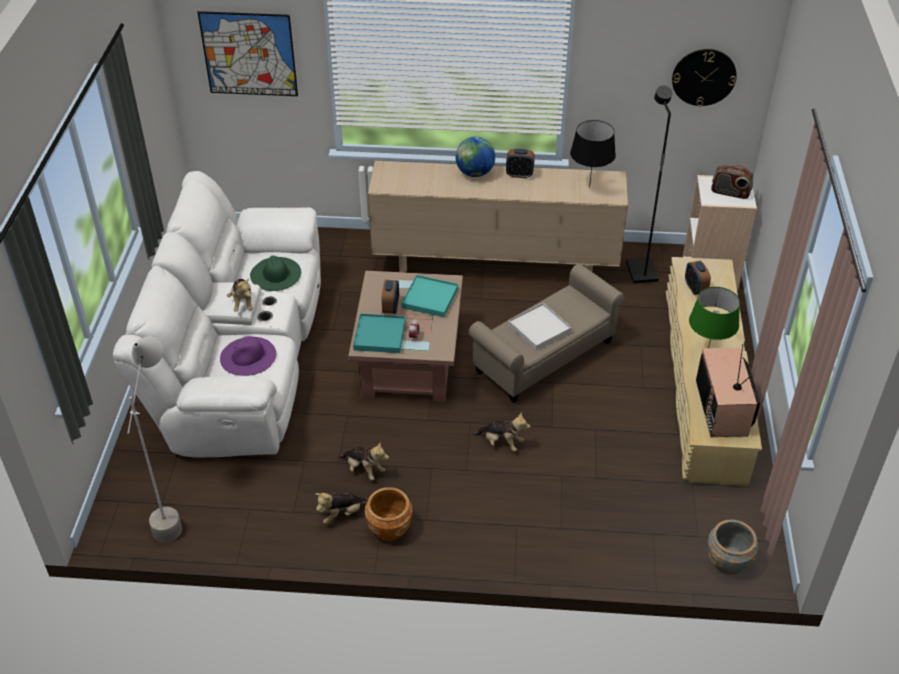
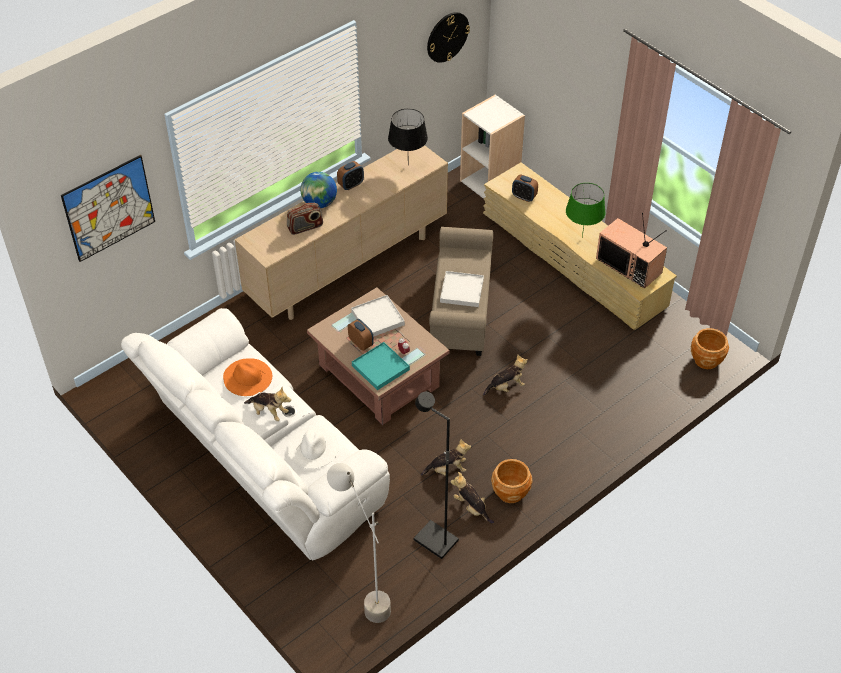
camera: 45 degrees left, 5 degrees up
purple hat [220,336,276,376] -> white hat [288,427,339,469]
green hat [250,256,301,291] -> orange hat [223,358,272,396]
plush toy [315,493,369,524] -> plush toy turned 120 degrees clockwise [451,472,494,524]
turquoise tray [401,275,458,317] -> white tray [351,295,405,337]
black floor lamp [626,86,673,284] -> black floor lamp moved to [414,392,459,559]
grey planter [708,520,758,575] -> brown planter [691,328,729,369]
radio [711,165,753,199] -> radio moved to [287,203,323,235]

